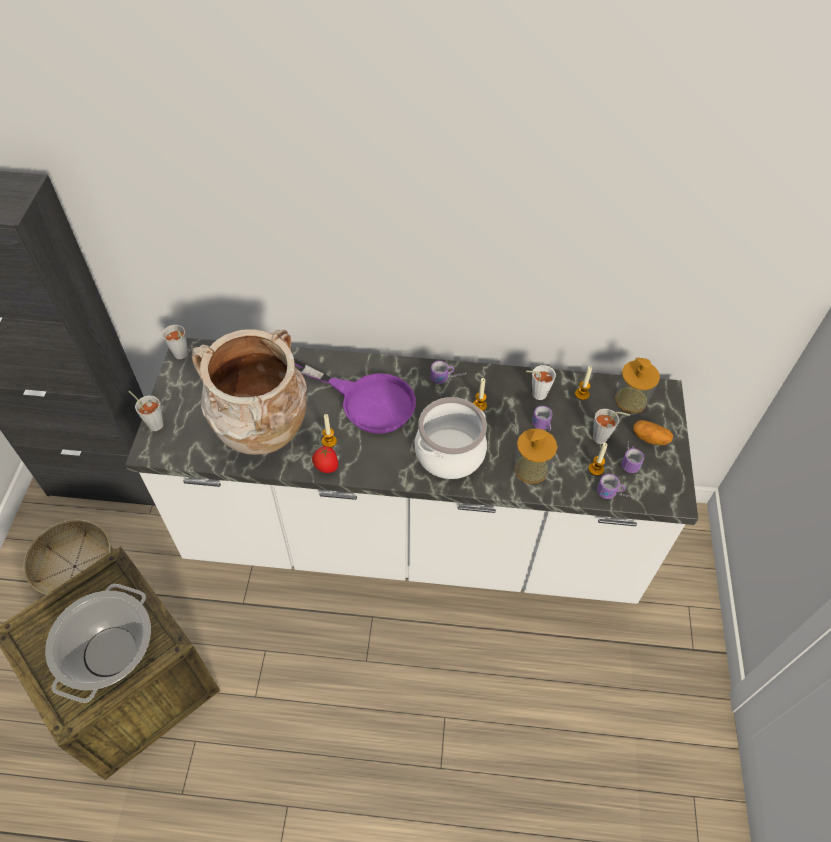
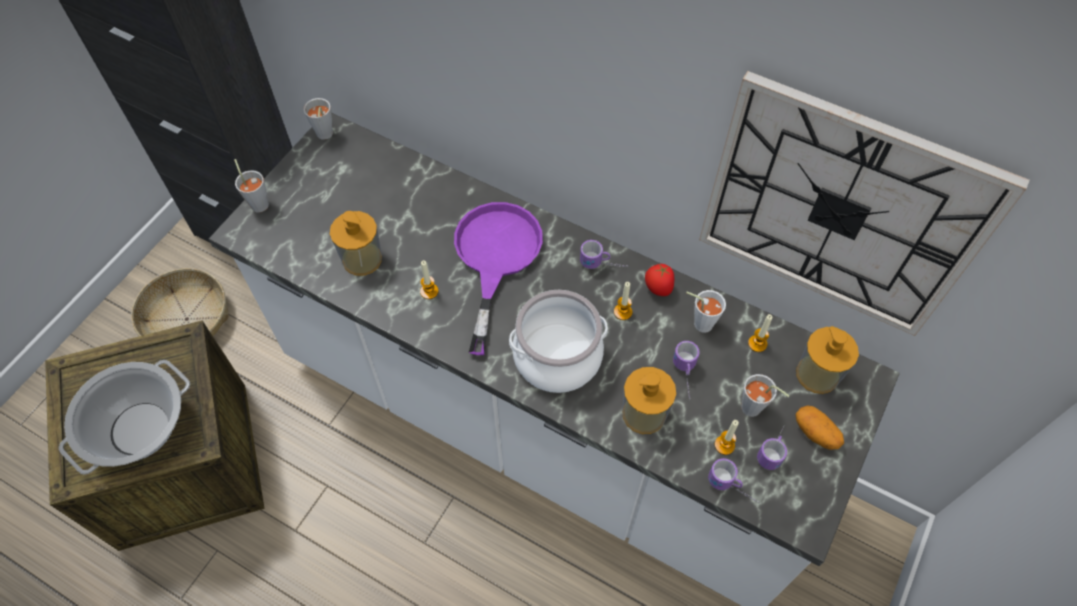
camera: 25 degrees right, 5 degrees up
beige vase [192,329,307,455] -> soap dispenser [330,211,382,276]
purple frying pan [294,359,416,434] -> purple frying pan turned 135 degrees counterclockwise [454,202,543,355]
tomato [312,446,338,473] -> tomato moved to [645,264,674,296]
none -> wall clock [699,71,1030,336]

